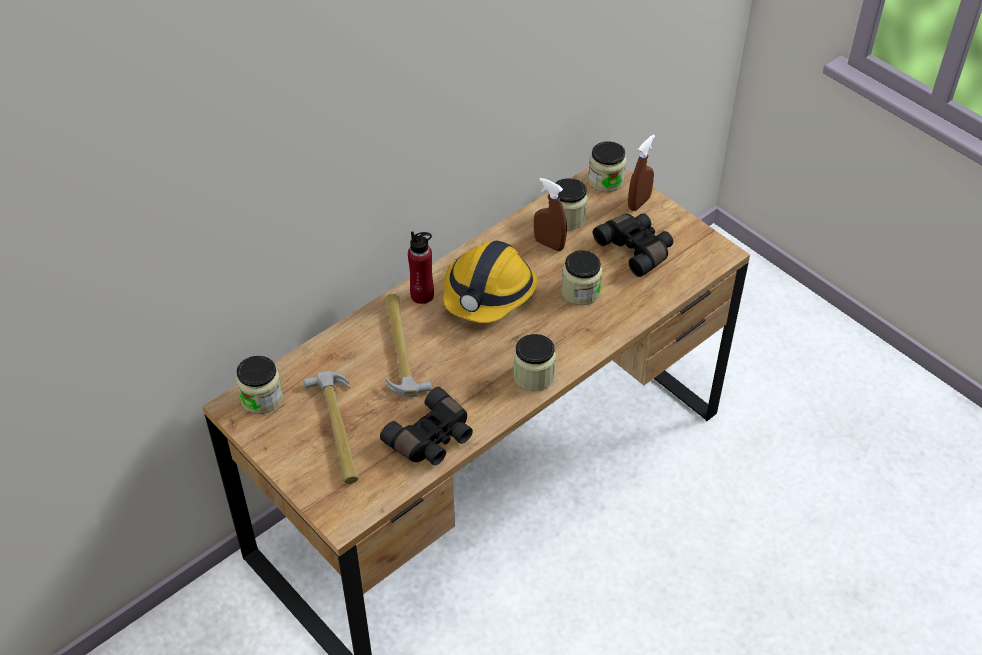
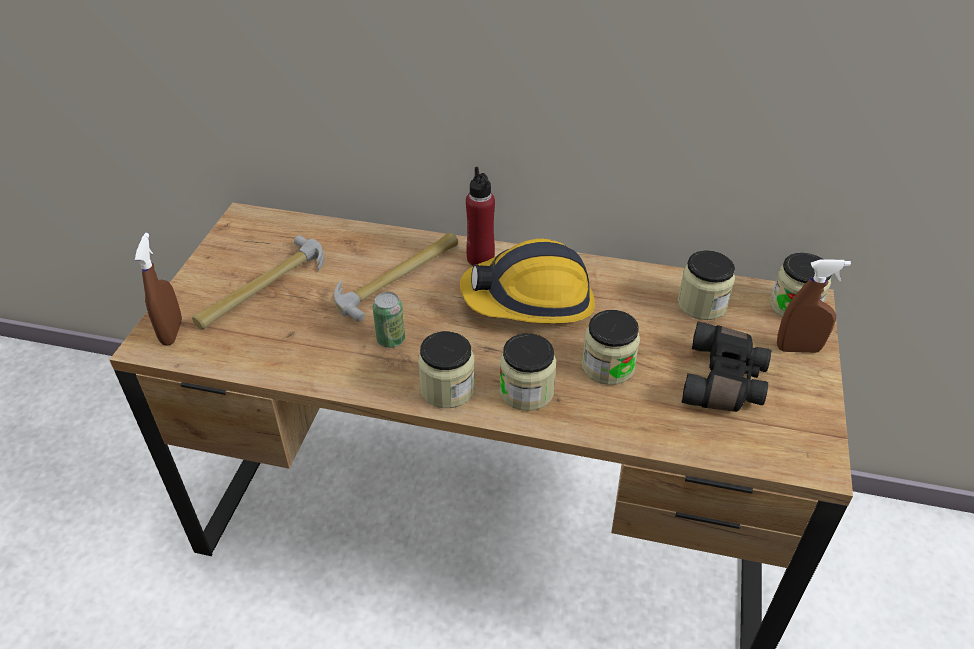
camera: 55 degrees right, 5 degrees down
jar [236,356,283,414] -> jar moved to [500,333,556,411]
black binoculars [380,387,473,465] -> none
brown spray bottle [534,177,567,251] -> brown spray bottle moved to [135,233,182,346]
none -> can [373,292,405,348]

